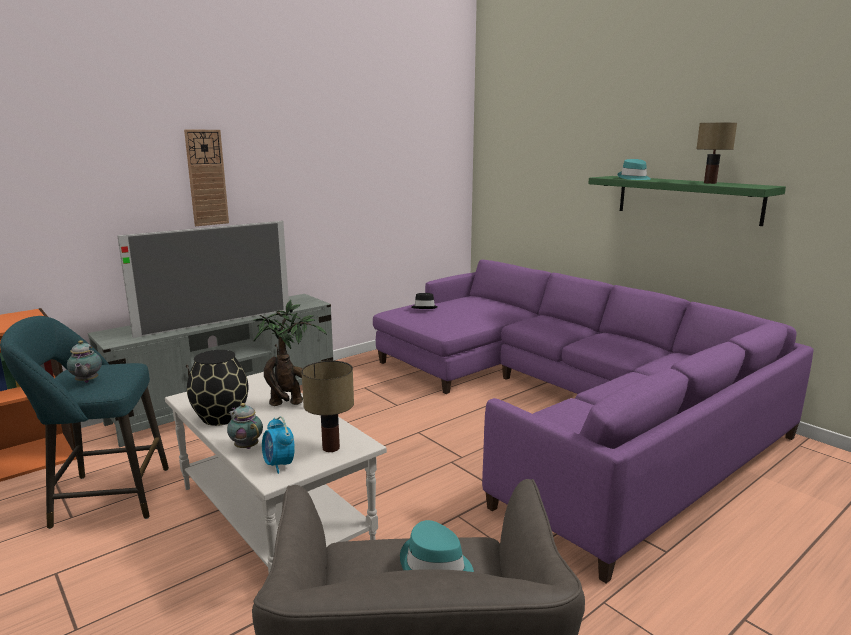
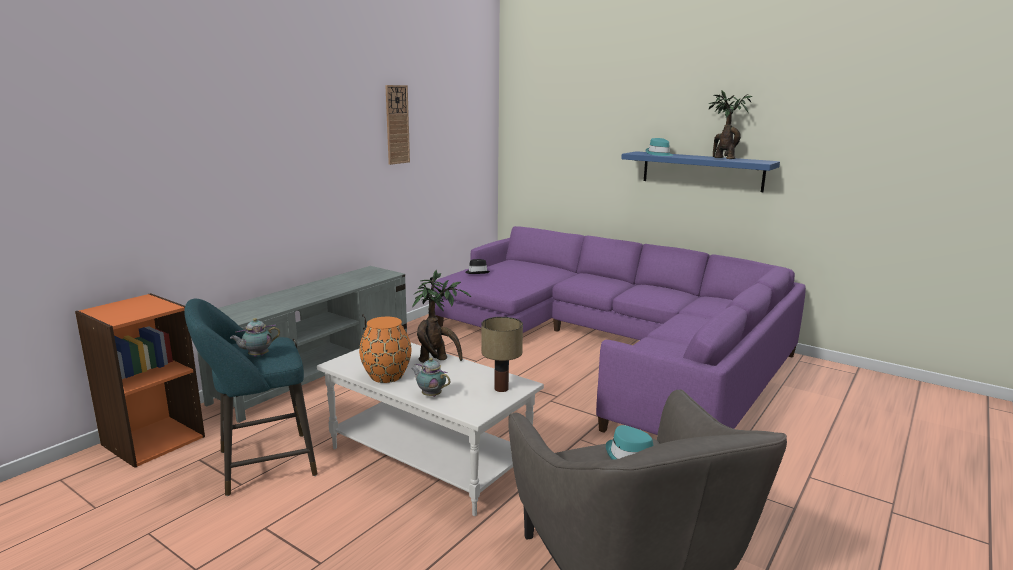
camera: 15 degrees left, 0 degrees up
teapot [67,340,102,383] -> teapot turned 90 degrees clockwise [230,318,280,357]
television [117,221,289,338] -> none
wall clock [184,130,229,226] -> wall clock moved to [385,85,410,165]
black vase [187,350,248,426] -> orange vase [359,317,411,383]
alarm clock [262,417,295,474] -> none
green shelf [588,176,786,226] -> blue shelf [621,151,780,192]
table lamp [697,123,737,184] -> potted plant [709,90,753,159]

